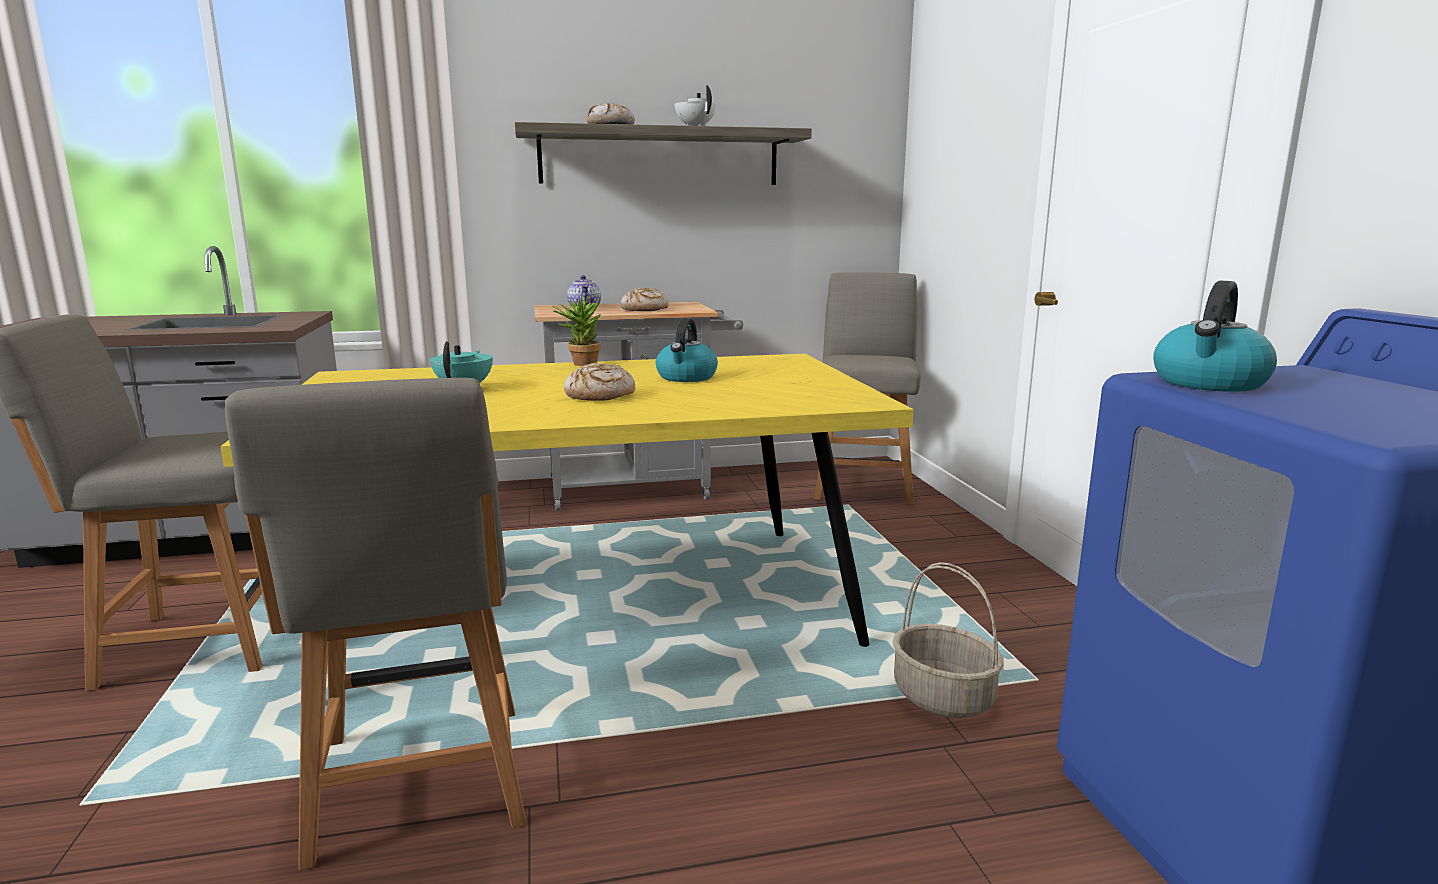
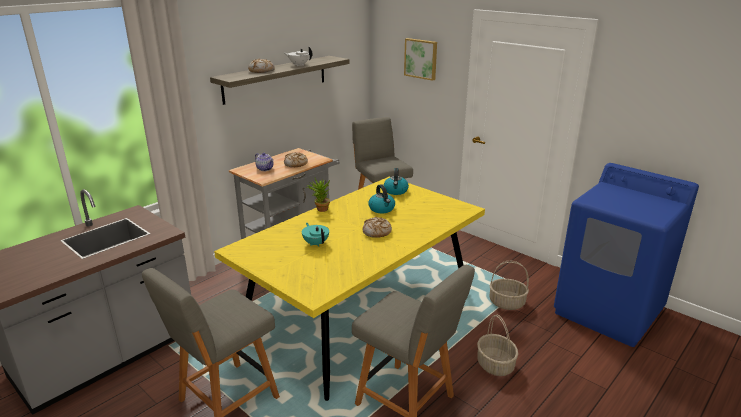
camera: 35 degrees left, 10 degrees up
kettle [1153,281,1277,392] -> kettle moved to [384,168,409,195]
none -> picture [404,38,437,81]
none -> basket [477,315,518,376]

